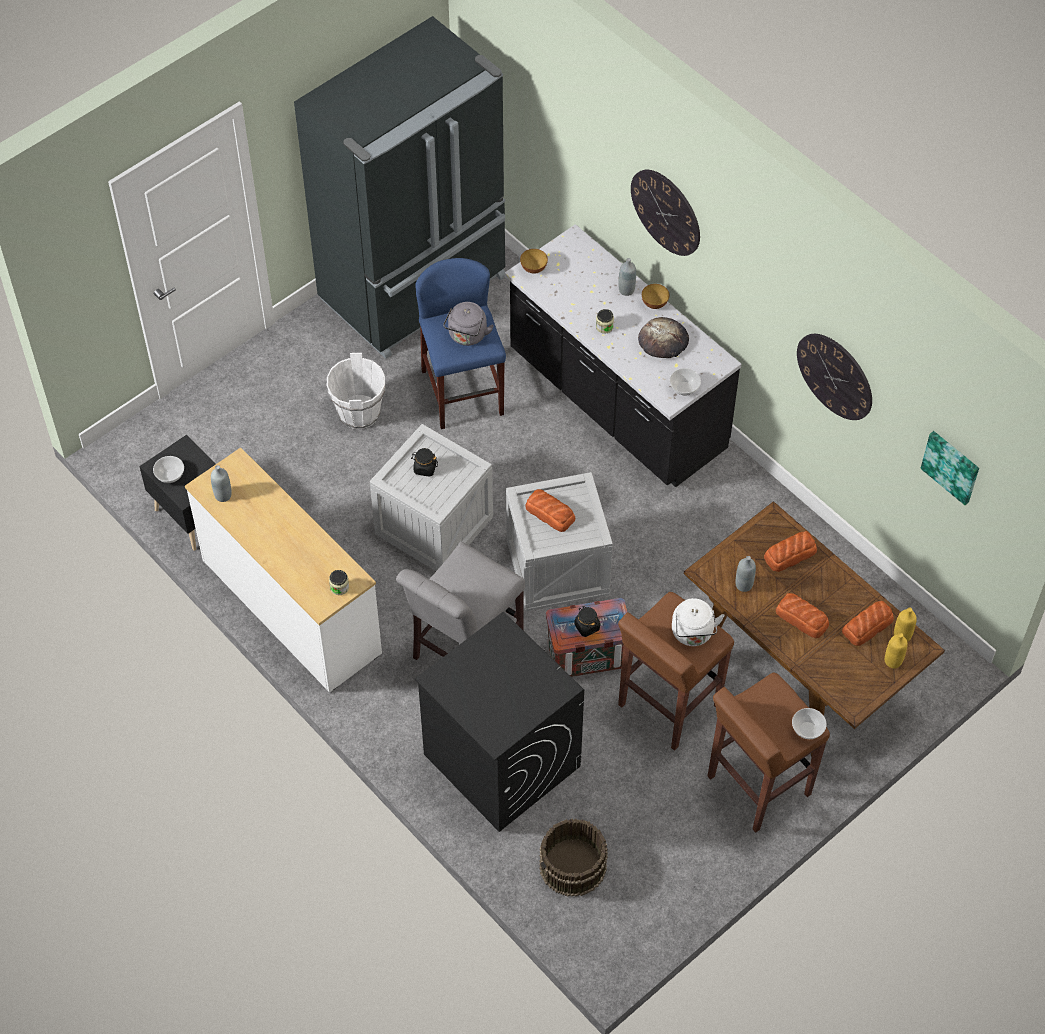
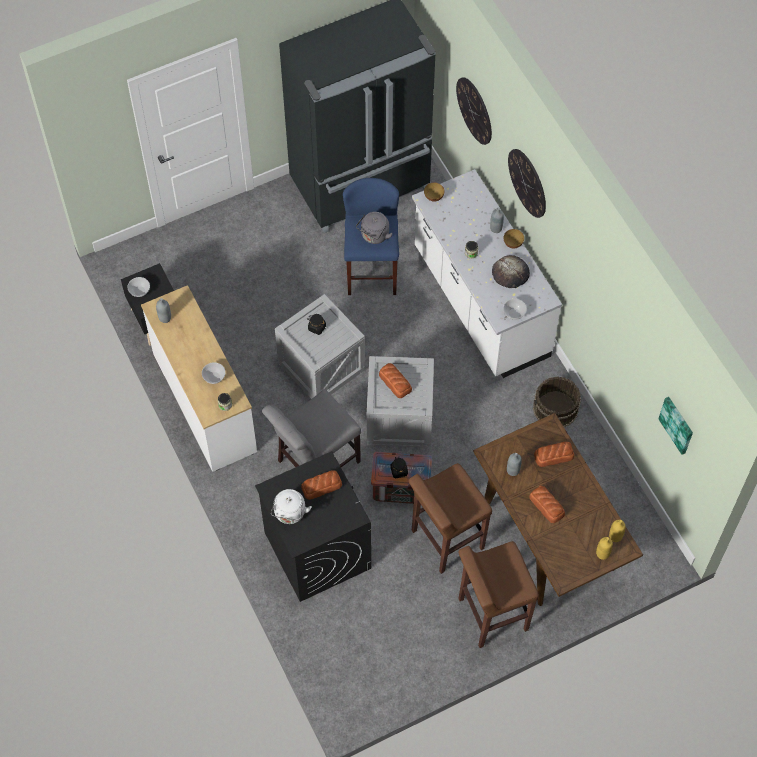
camera: 15 degrees right, 5 degrees up
white bucket [327,353,385,429] -> none
black counter [505,224,741,487] -> white counter [412,169,562,378]
brown bucket [539,818,608,897] -> brown bucket moved to [533,376,581,427]
white kettle [672,598,725,646] -> white kettle moved to [271,489,312,524]
bowl [792,708,827,739] -> bowl moved to [202,362,225,384]
wall clock [797,334,872,420] -> wall clock moved to [456,77,492,145]
bread [842,601,894,646] -> bread moved to [301,471,342,500]

